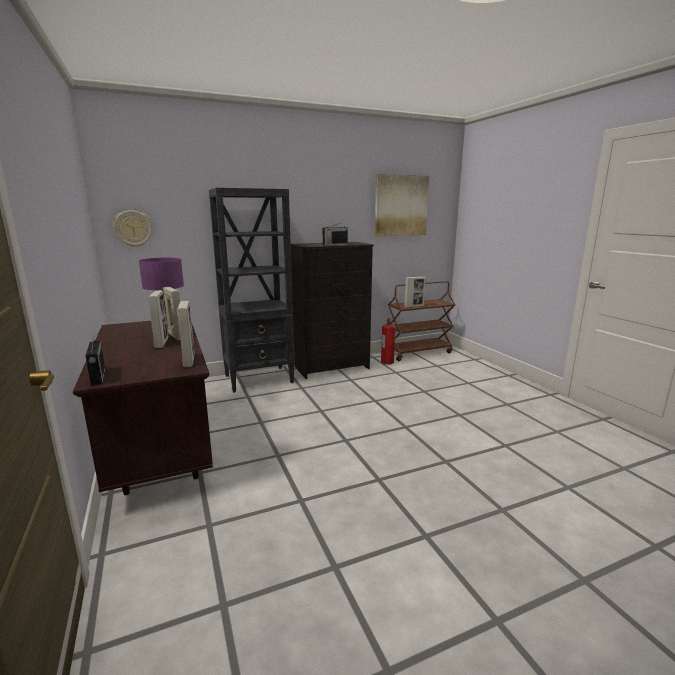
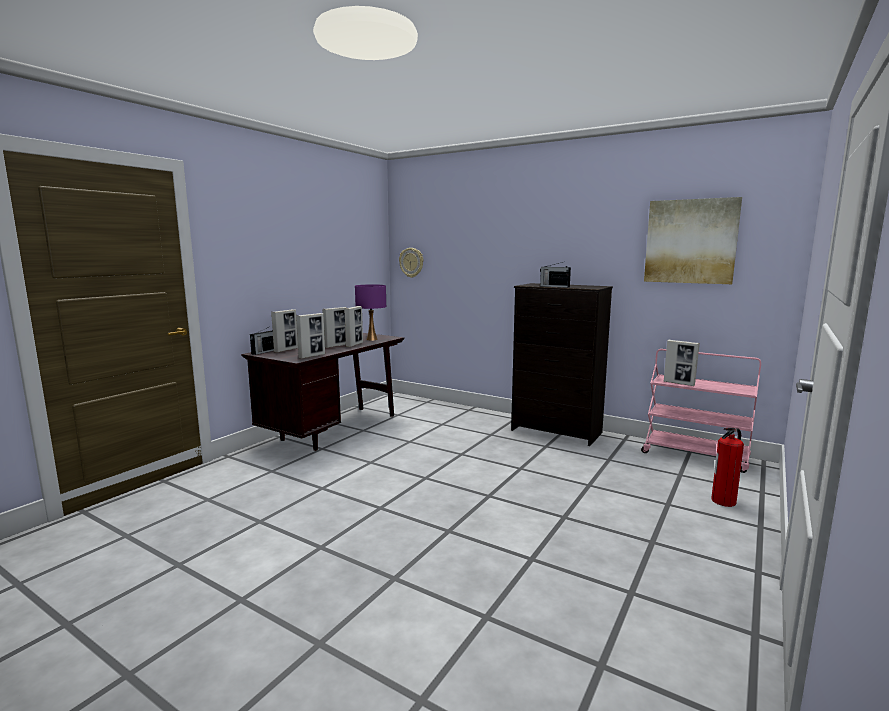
camera: 55 degrees right, 5 degrees down
black bookcase [209,188,295,393] -> none
fire extinguisher [381,318,395,364] -> fire extinguisher moved to [711,428,744,507]
brown cart [388,281,456,361] -> pink cart [641,349,761,473]
none -> picture frame [271,309,298,353]

